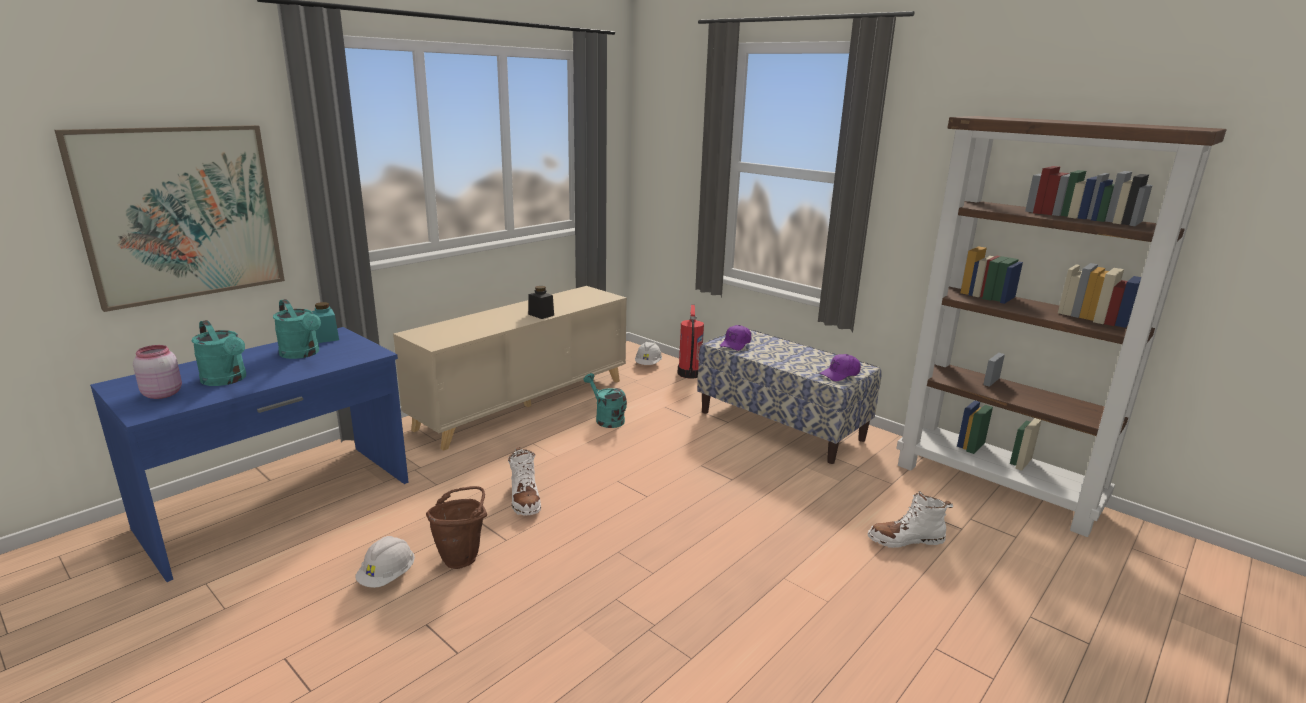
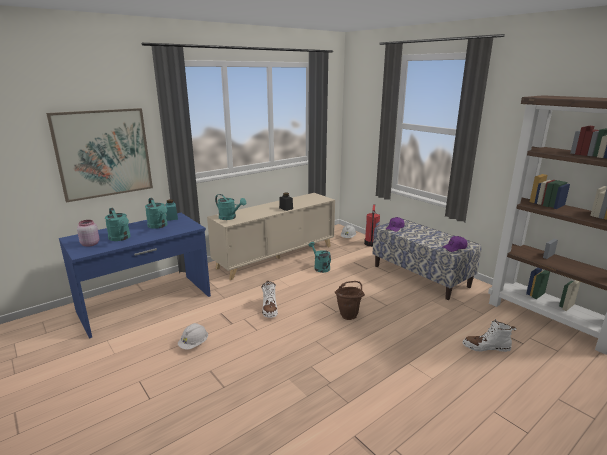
camera: 10 degrees right, 0 degrees up
brown bucket [426,486,487,569] -> brown bucket moved to [335,281,365,320]
none -> turquoise watering can [215,194,246,220]

